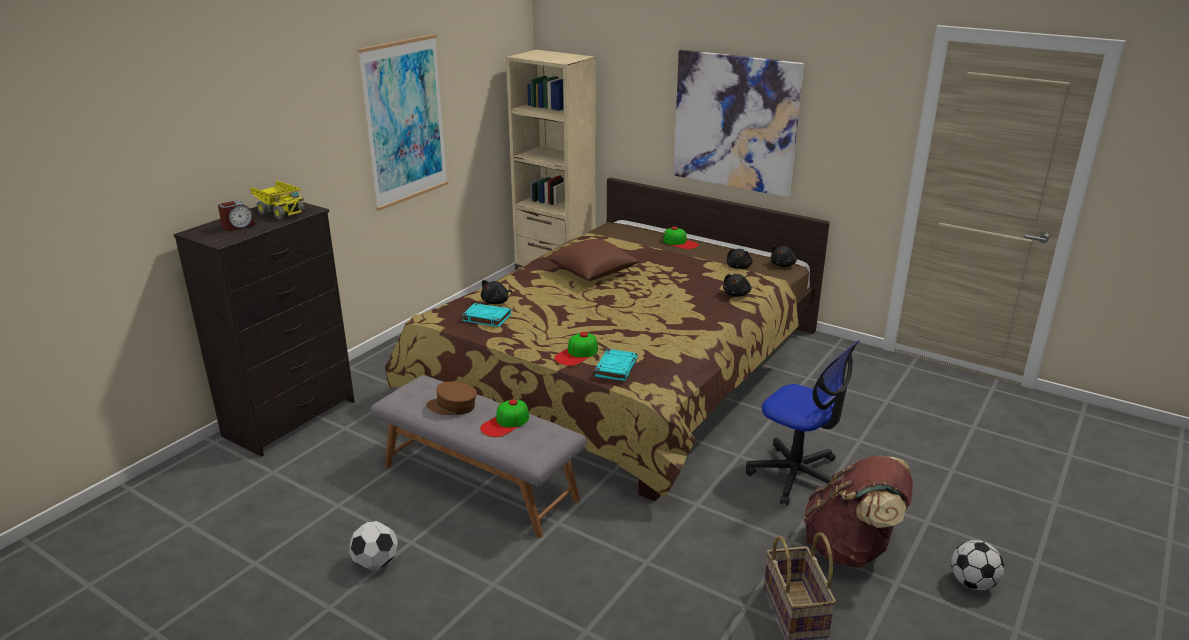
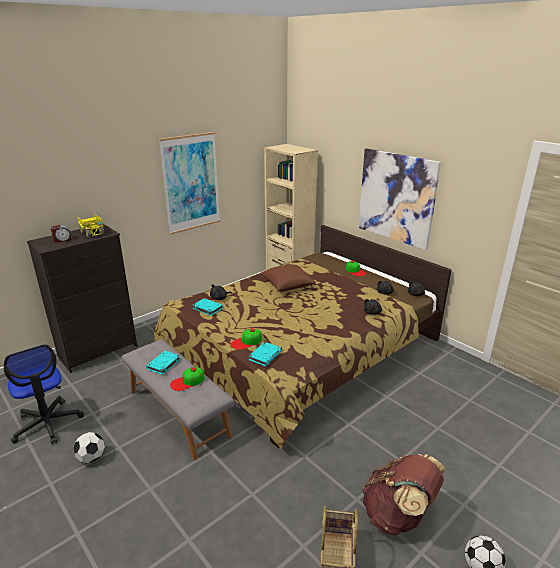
camera: 15 degrees right, 0 degrees up
brown cap [426,382,477,415] -> turquoise book [146,351,180,375]
office chair [746,340,859,505] -> office chair moved to [4,344,84,444]

